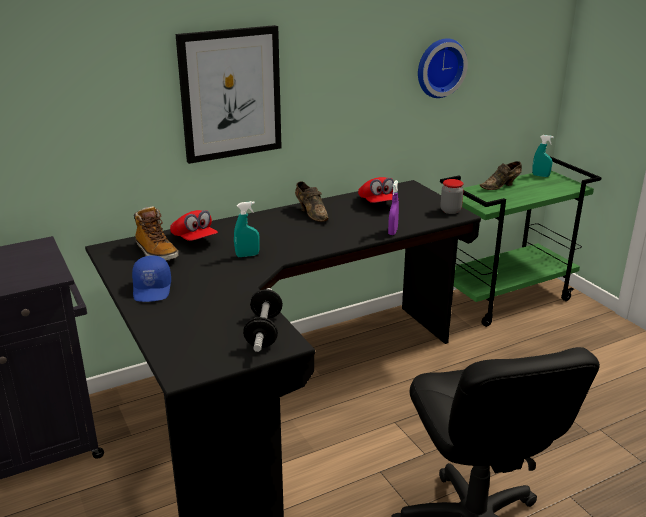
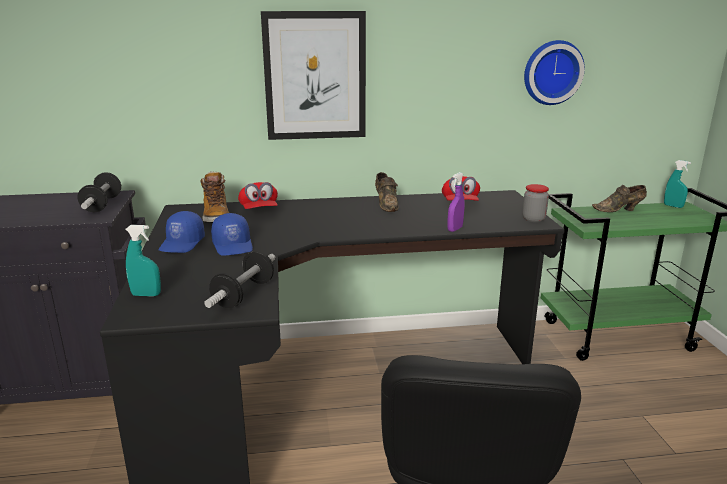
camera: 20 degrees right, 5 degrees down
turquoise spray bottle [234,201,260,257] -> turquoise spray bottle moved to [125,225,161,297]
none -> dumbbell [78,172,121,212]
none -> blue cap [211,213,253,256]

